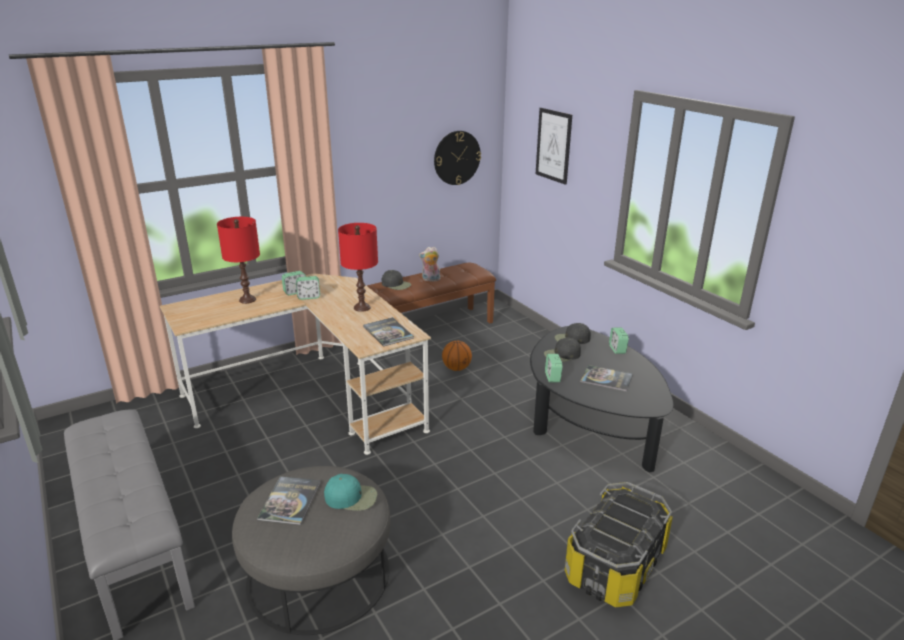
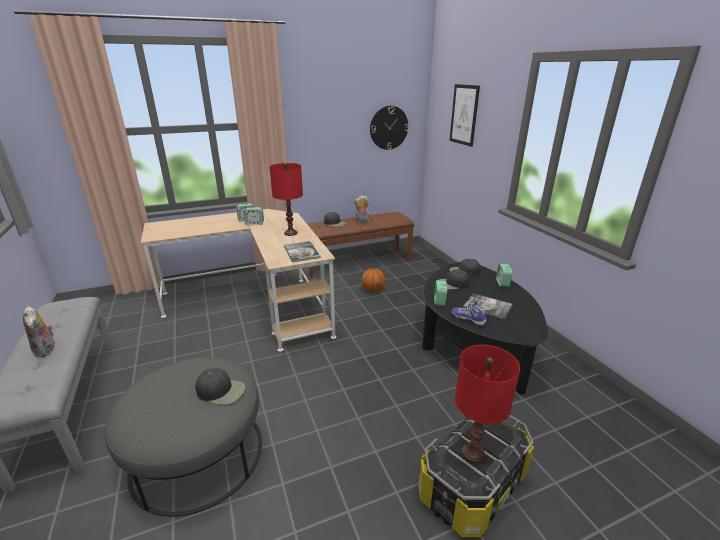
camera: 10 degrees right, 0 degrees up
red table lamp [217,217,260,304] -> red table lamp moved to [455,345,520,463]
book [257,476,321,525] -> none
turquoise cap [324,474,377,511] -> black cap [195,368,245,405]
none -> plush toy [23,306,55,357]
none -> shoe [451,302,487,327]

